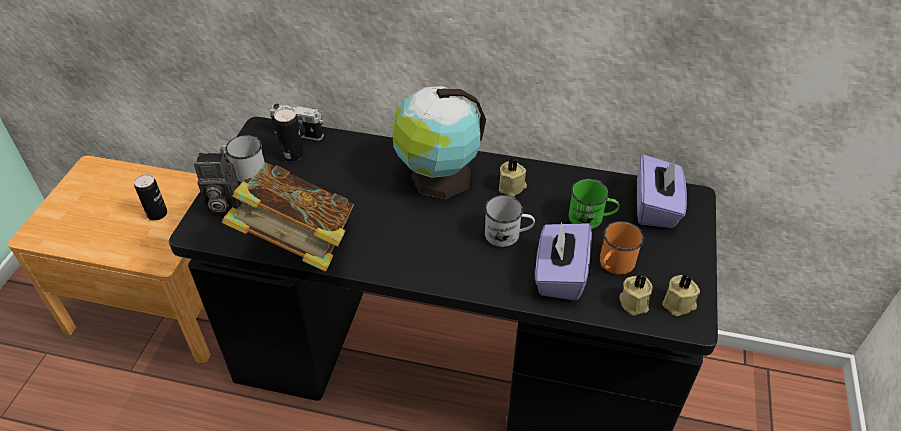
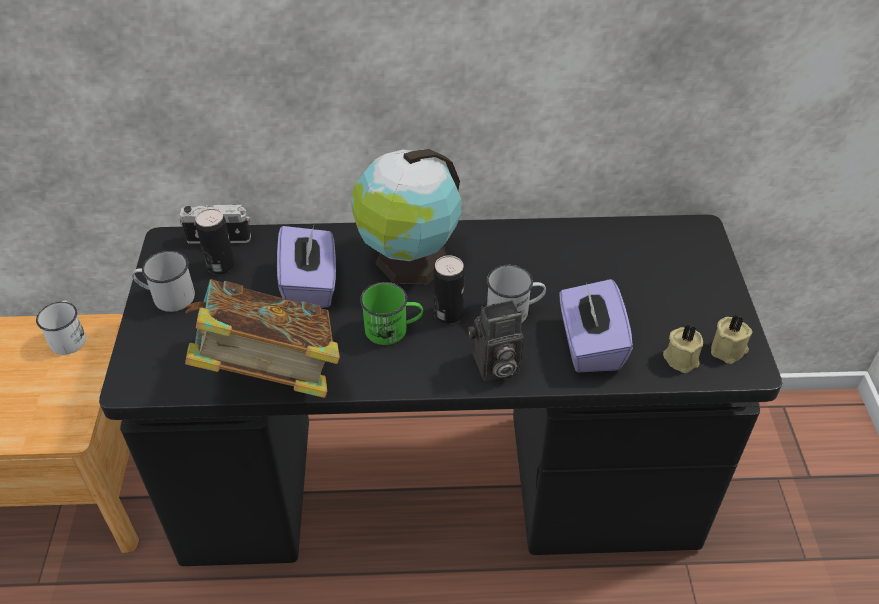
camera: 15 degrees left, 0 degrees up
can [134,174,167,221] -> can moved to [434,255,465,324]
camera [194,153,240,213] -> camera moved to [468,300,524,381]
beige candle [499,159,527,197] -> none
green mug [569,179,620,229] -> green mug moved to [360,282,423,345]
orange mug [600,221,644,275] -> none
purple tissue box [637,155,687,228] -> purple tissue box moved to [277,226,336,308]
none -> white mug [36,301,86,355]

